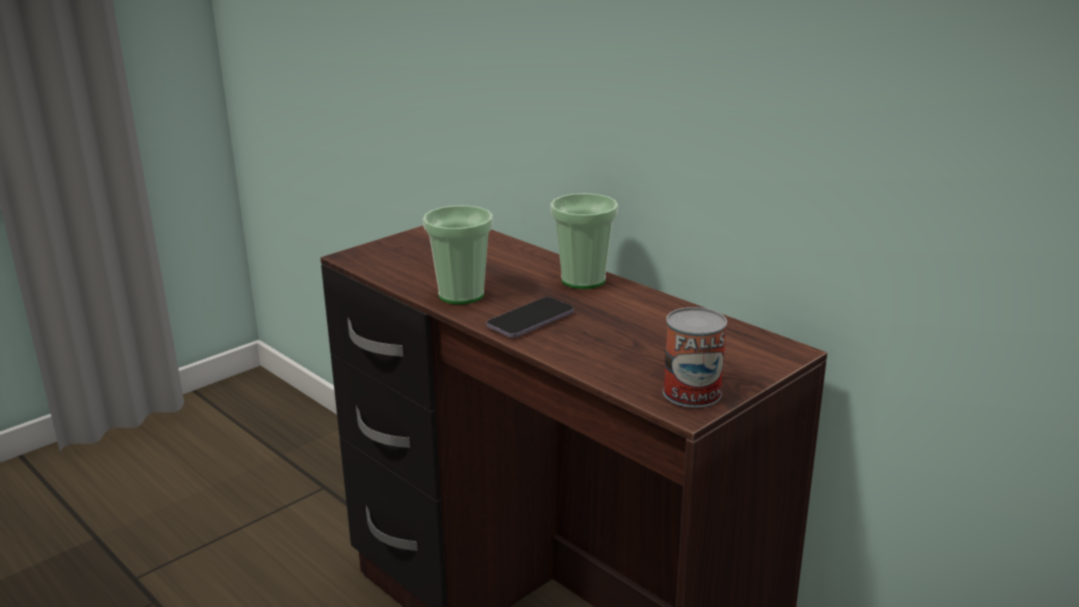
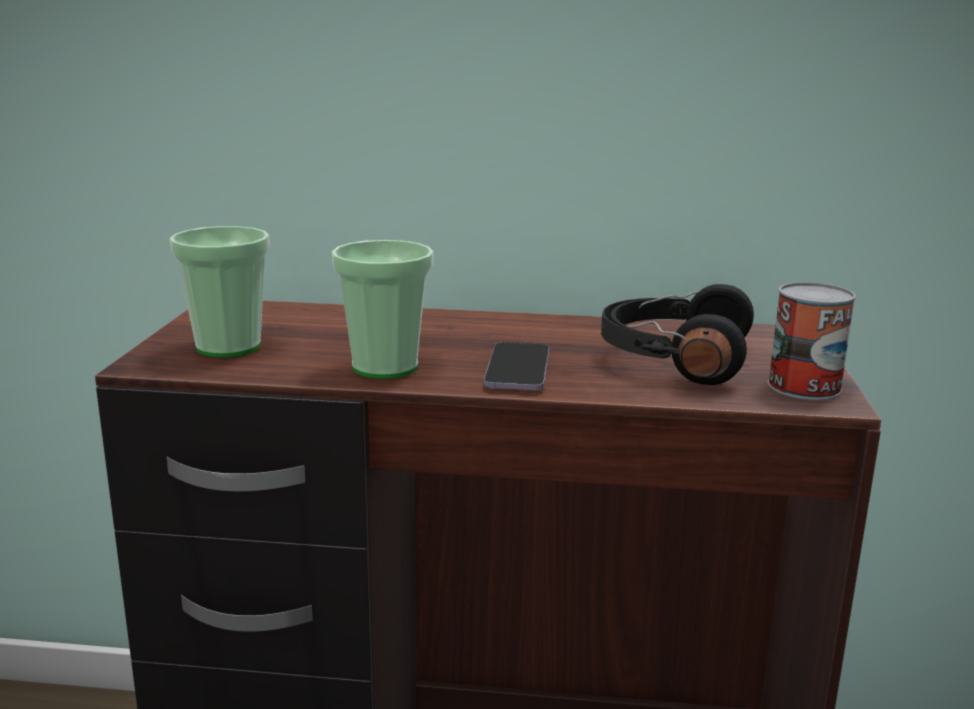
camera: 40 degrees left, 5 degrees down
cup [550,193,618,289] -> cup moved to [170,226,270,358]
none -> black headphones [601,284,754,385]

